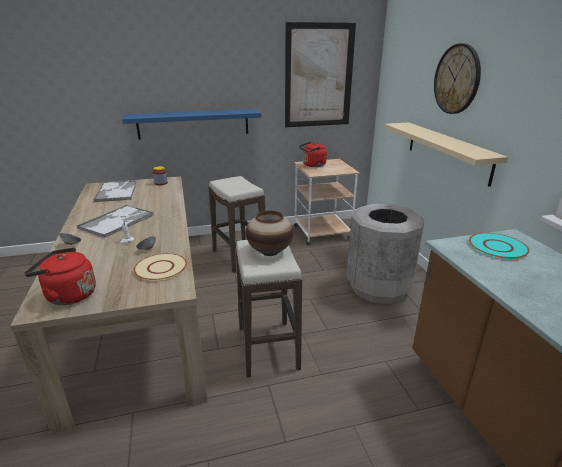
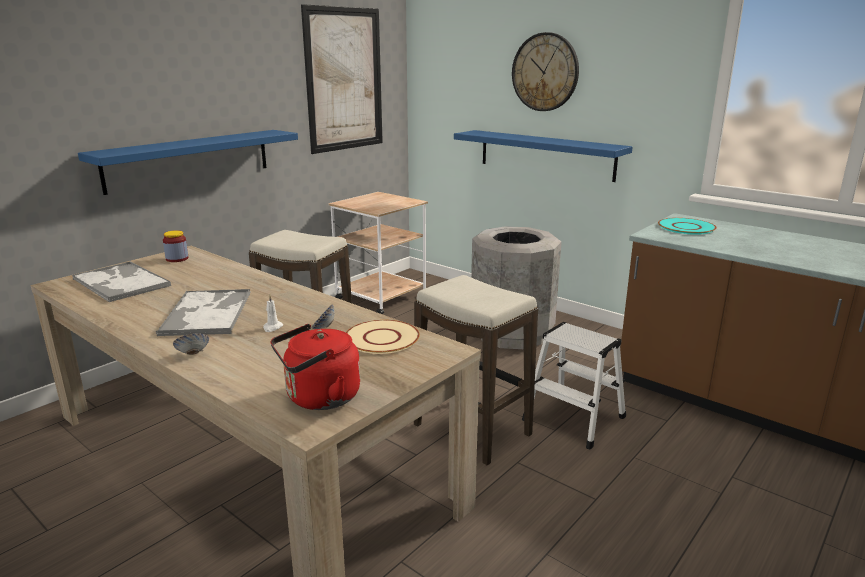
camera: 35 degrees left, 5 degrees down
vase [246,211,294,256] -> none
red kettle [299,142,327,167] -> none
beige shelf [384,122,508,187] -> blue shelf [454,130,633,182]
none -> white step ladder [522,322,626,450]

